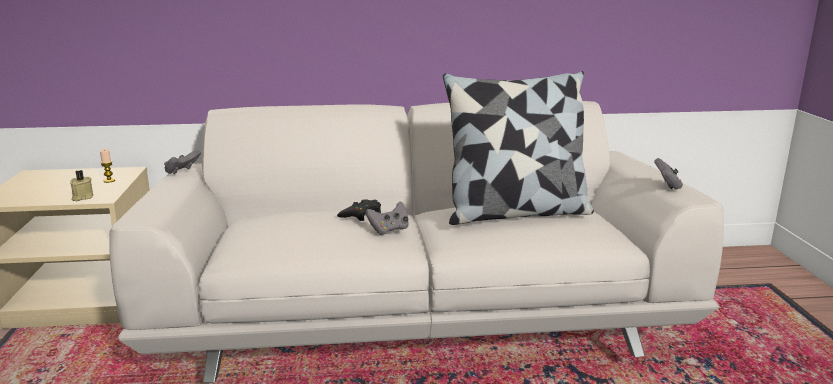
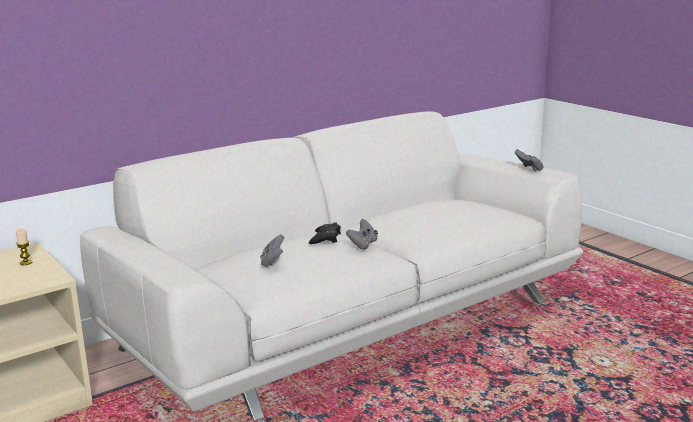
camera: 30 degrees left, 0 degrees up
beige candle [70,170,93,201] -> none
grey game controller [164,149,201,174] -> grey game controller moved to [260,234,284,267]
pillow [443,71,594,225] -> none

